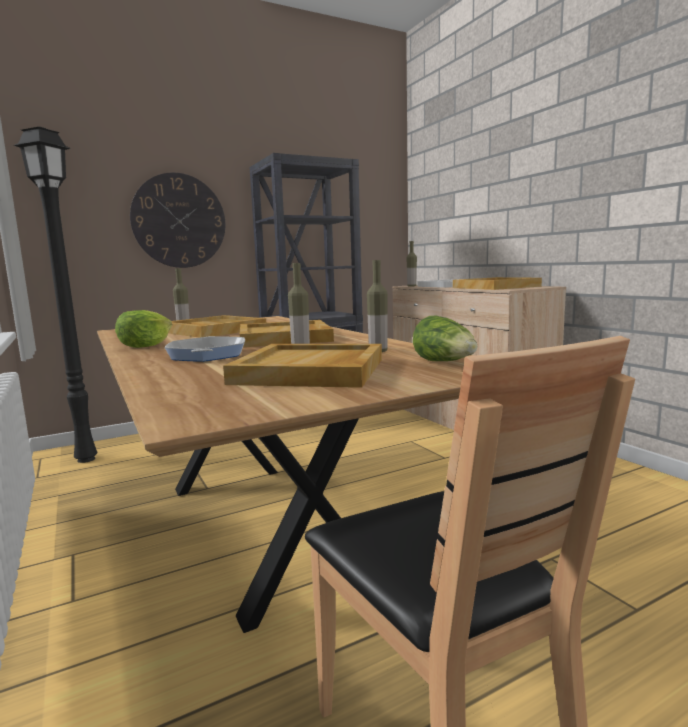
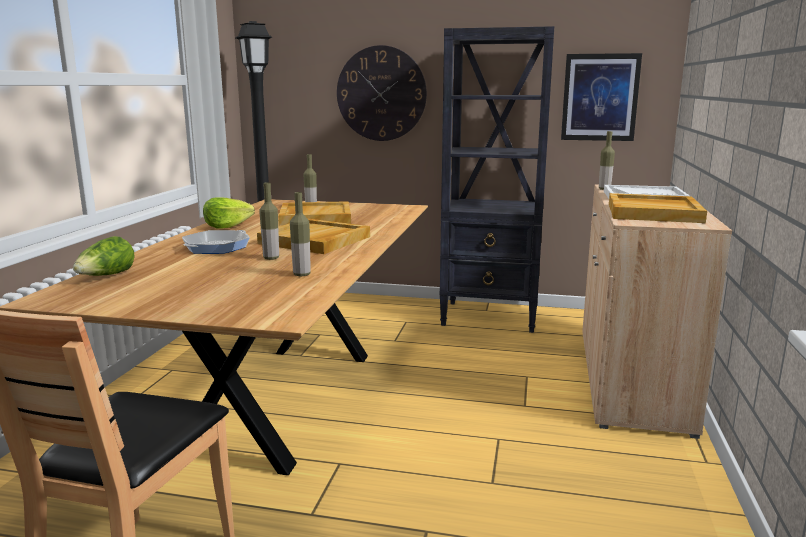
camera: 40 degrees right, 5 degrees up
beige tray [223,344,382,388] -> none
lettuce [413,316,477,361] -> lettuce moved to [73,236,135,276]
none -> picture [561,53,642,141]

